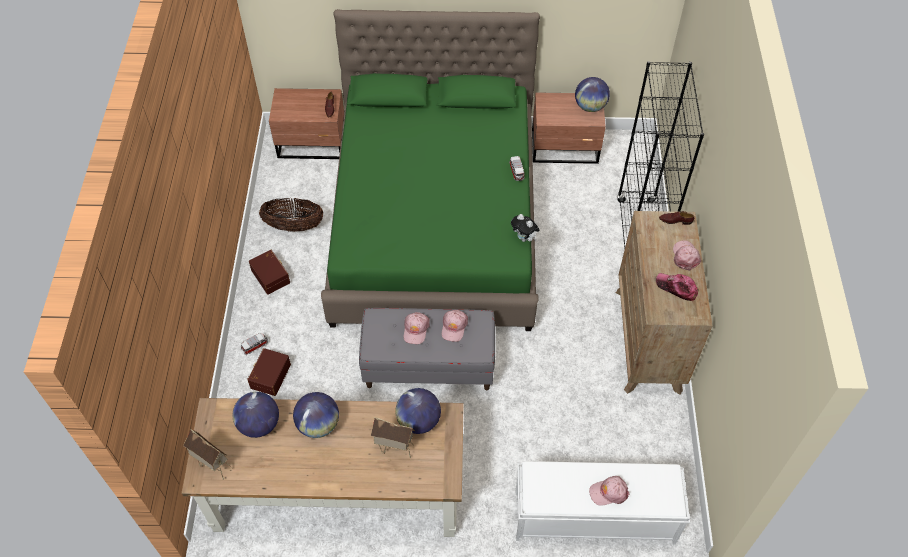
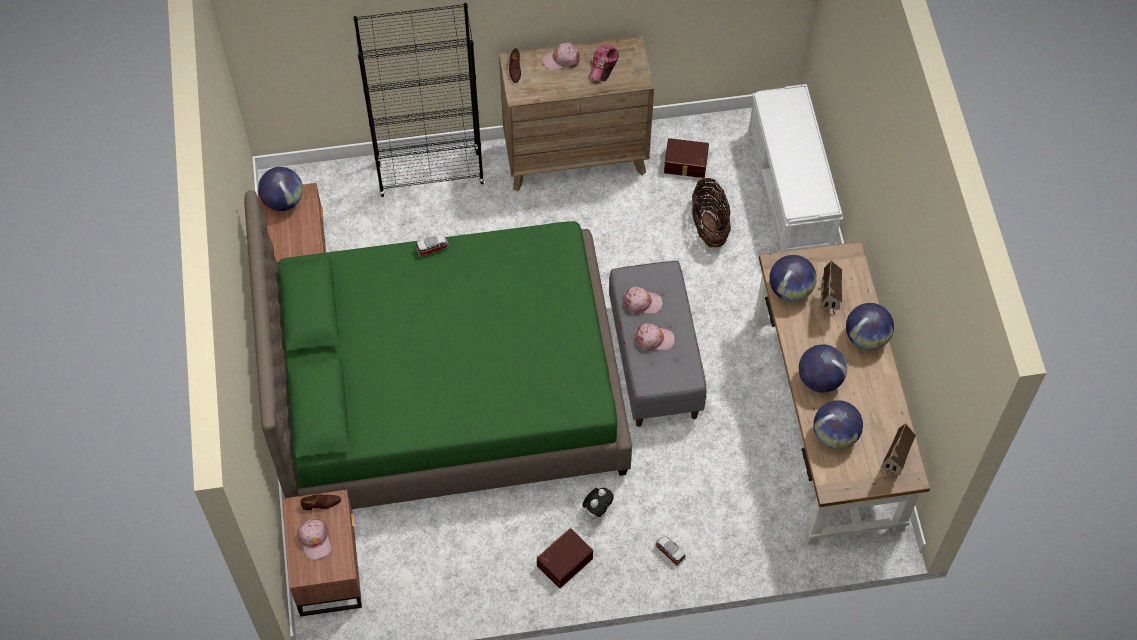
camera: 100 degrees left, 5 degrees up
brown storage box [247,348,291,396] -> brown storage box moved to [664,138,709,178]
basket [259,198,323,232] -> basket moved to [692,178,731,247]
plush toy [511,214,540,242] -> plush toy moved to [583,488,614,519]
pink cap [589,476,630,506] -> pink cap moved to [297,518,331,560]
none -> globe [846,303,894,350]

